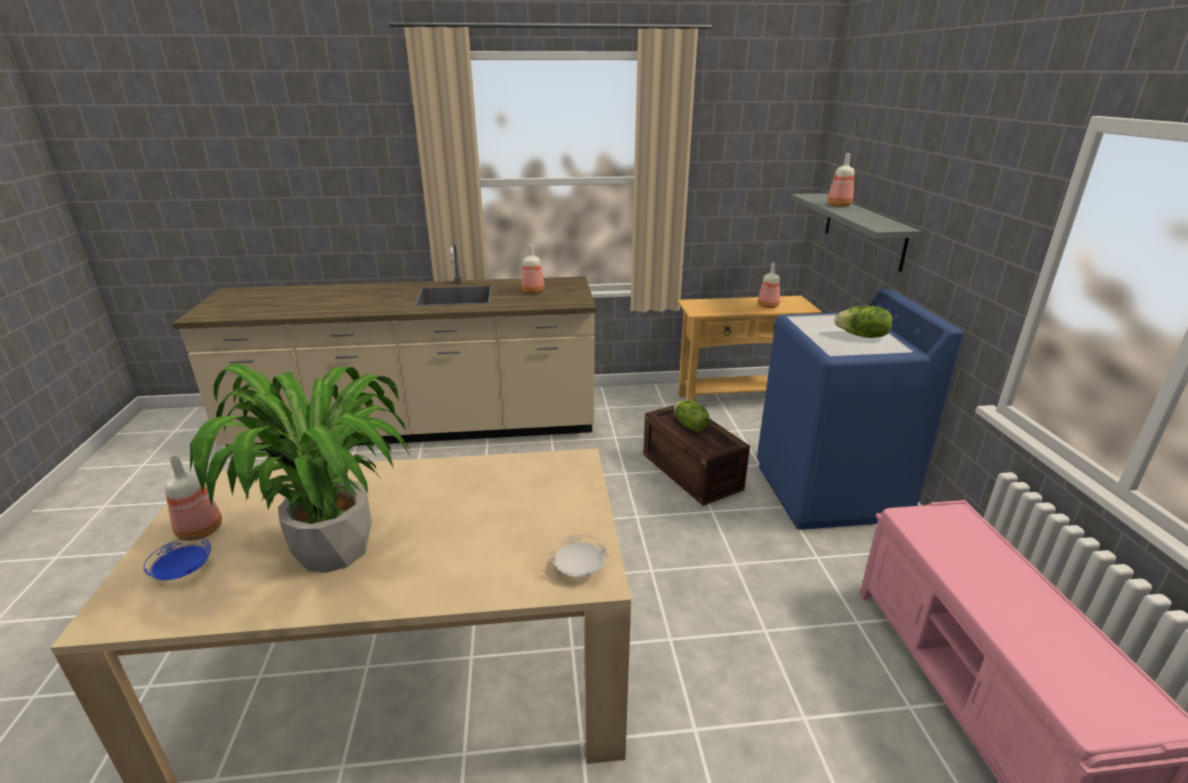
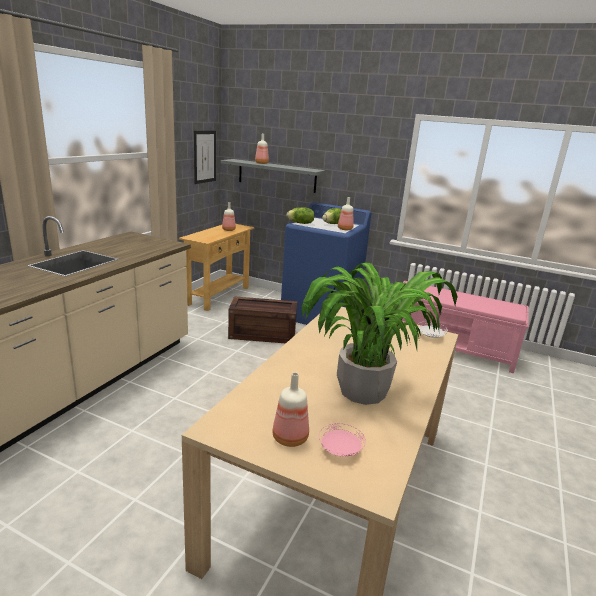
camera: 60 degrees left, 5 degrees down
blue plate [143,538,211,580] -> pink plate [319,423,366,457]
bottle [521,244,544,294] -> bottle moved to [338,197,353,230]
lettuce [674,400,710,431] -> lettuce moved to [286,207,315,224]
none -> picture [194,131,216,184]

